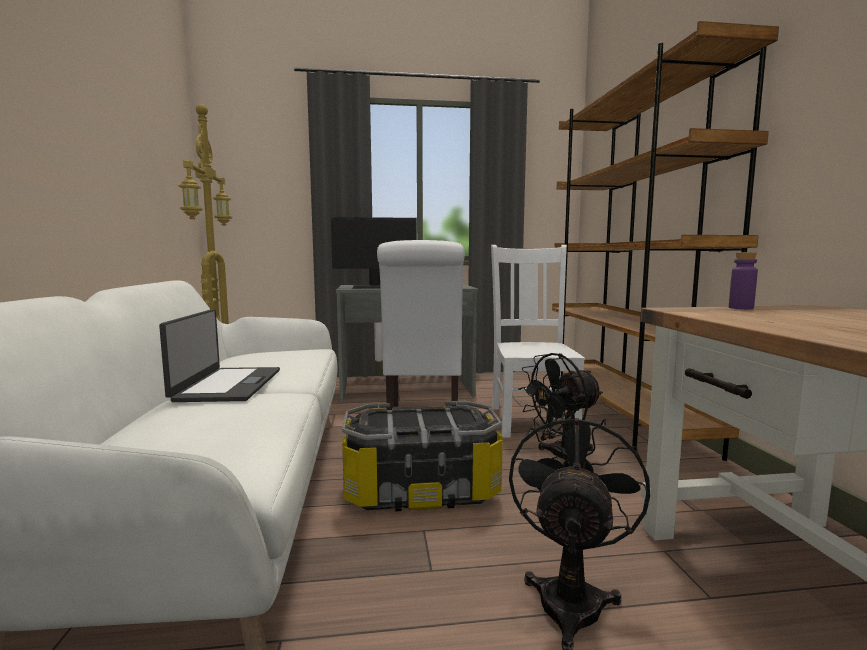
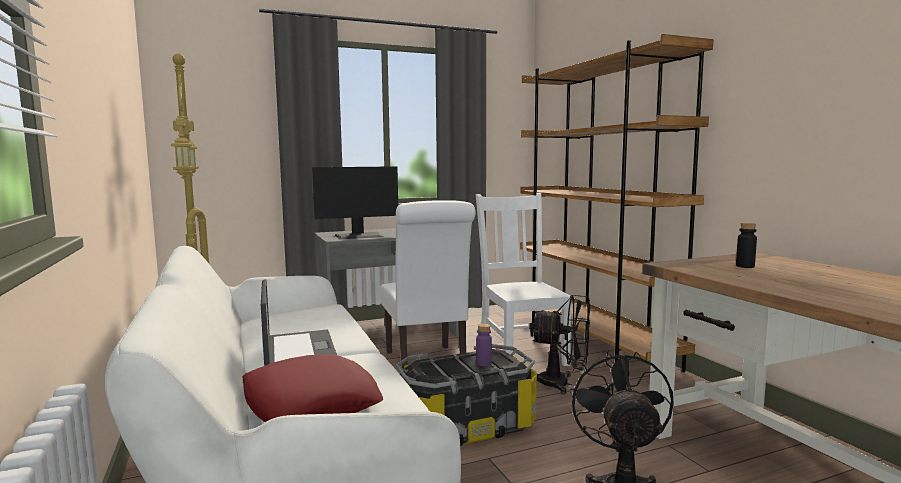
camera: 15 degrees left, 0 degrees up
black fan [518,353,603,460] -> black fan turned 120 degrees counterclockwise [529,295,590,394]
purple bottle [729,252,758,309] -> purple bottle moved to [476,324,492,366]
none -> red pillow [242,354,383,422]
none -> black bottle [736,223,757,268]

